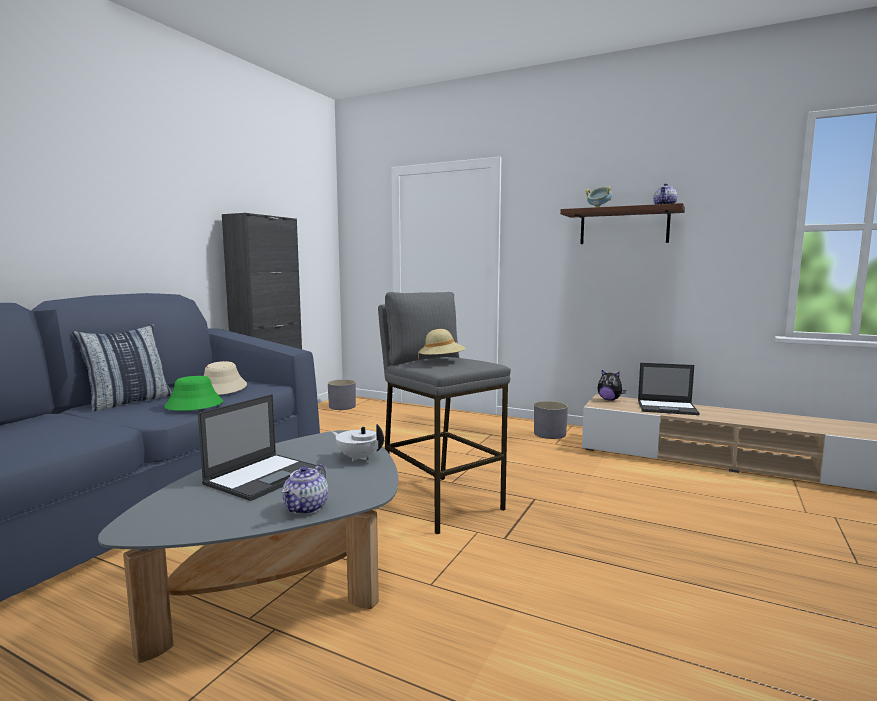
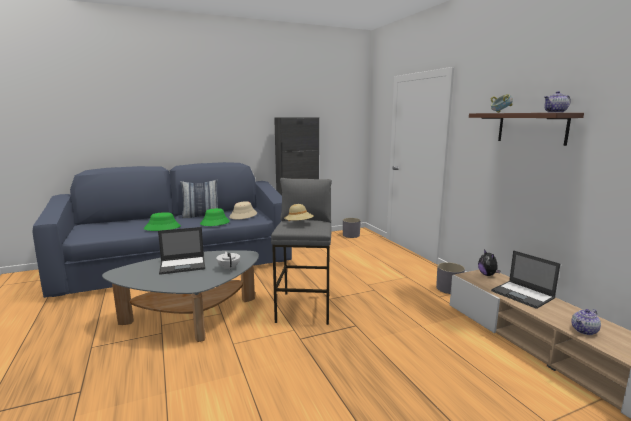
camera: 40 degrees right, 5 degrees up
teapot [282,464,328,514] -> teapot moved to [571,309,601,335]
none -> green hat [144,212,181,231]

